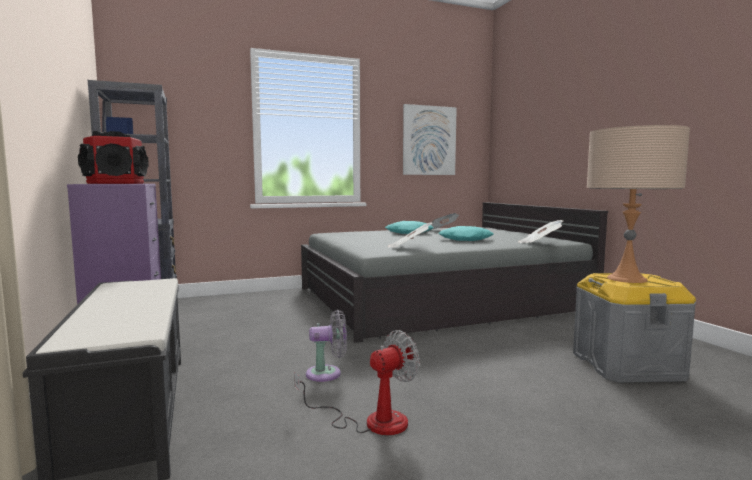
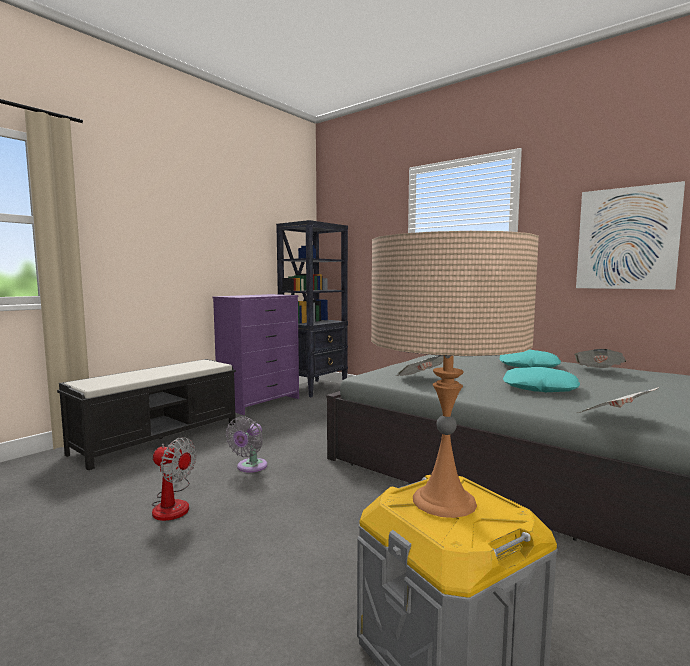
camera: 60 degrees right, 0 degrees up
speaker [78,131,149,184] -> none
grey fan [306,310,347,382] -> grey fan turned 60 degrees clockwise [225,417,267,473]

